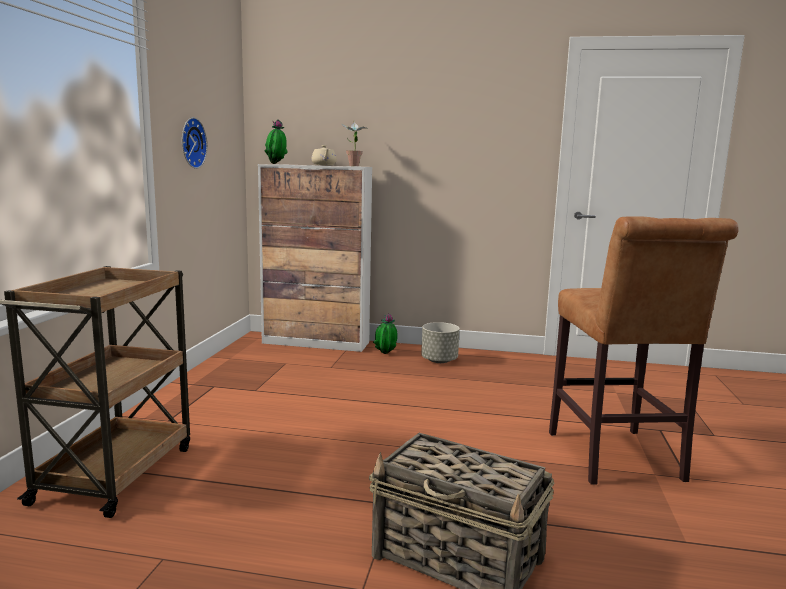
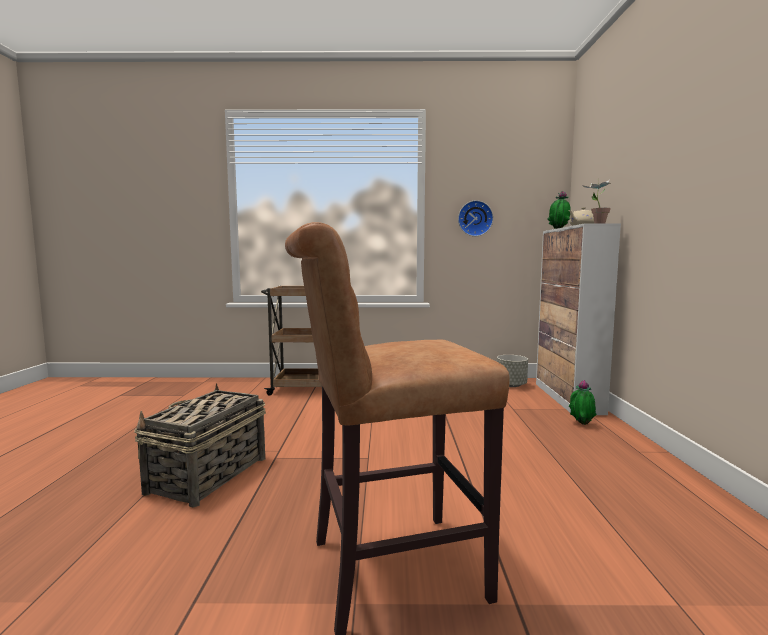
camera: 80 degrees right, 5 degrees down
grey planter [421,322,460,363] -> grey planter moved to [497,355,528,387]

